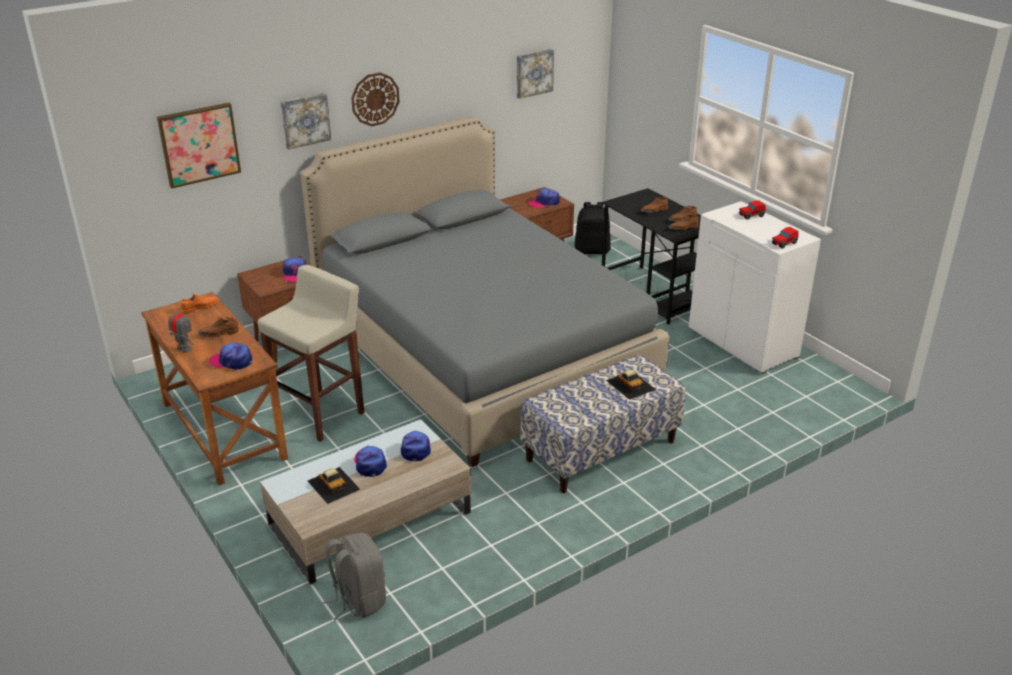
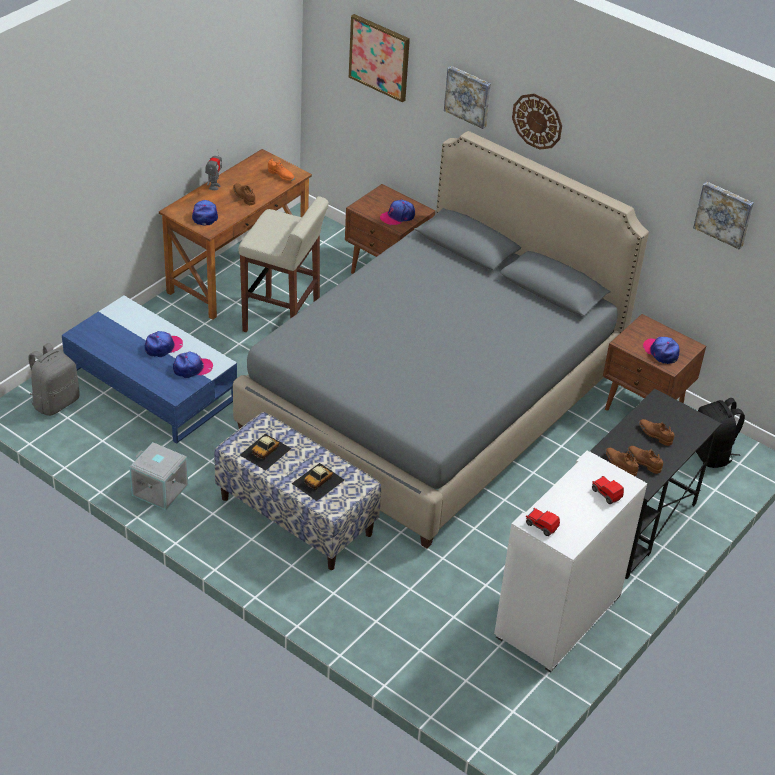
camera: 70 degrees right, 10 degrees up
beige coffee table [260,419,471,585] -> blue coffee table [62,296,237,444]
toy car [308,467,360,504] -> toy car moved to [240,434,292,470]
none -> grey storage box [129,442,188,510]

